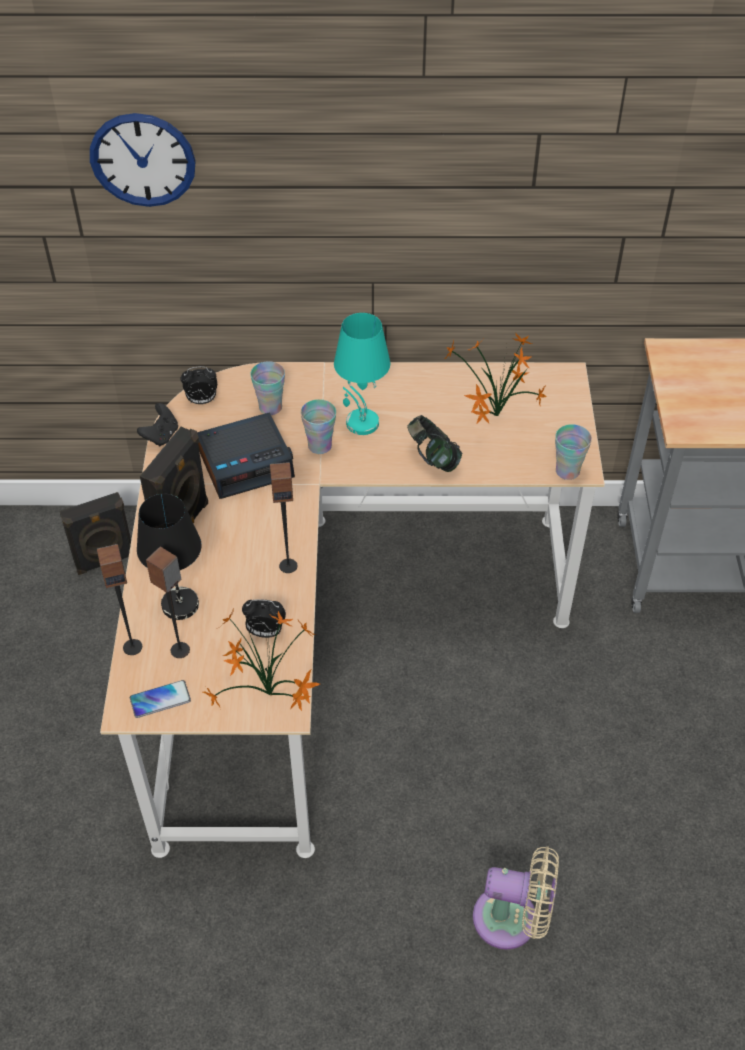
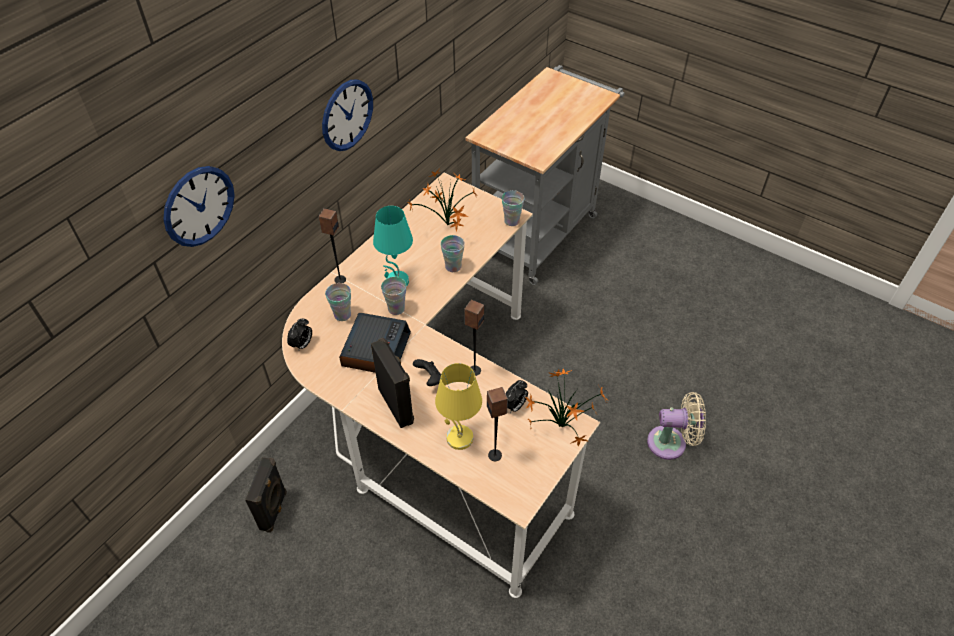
camera: 55 degrees left, 0 degrees up
speaker [97,544,142,655] -> speaker moved to [318,208,346,283]
phone [130,680,191,718] -> none
black game controller [137,403,178,447] -> black game controller moved to [413,359,441,386]
black table lamp [137,494,202,620] -> yellow table lamp [435,363,482,450]
headphones [407,415,462,472] -> cup [441,235,465,272]
beige fan [473,846,559,950] -> beige fan turned 45 degrees clockwise [647,392,706,460]
none -> wall clock [322,80,373,151]

